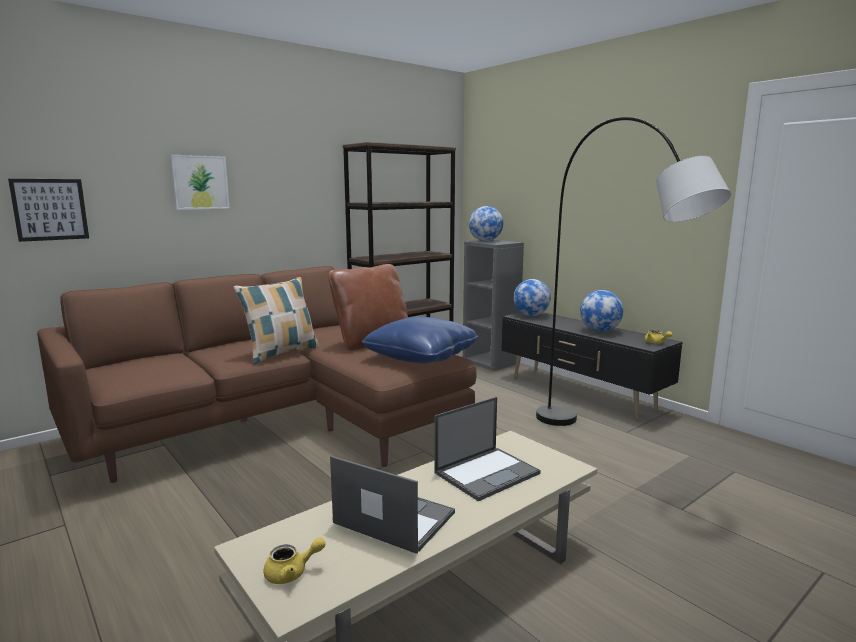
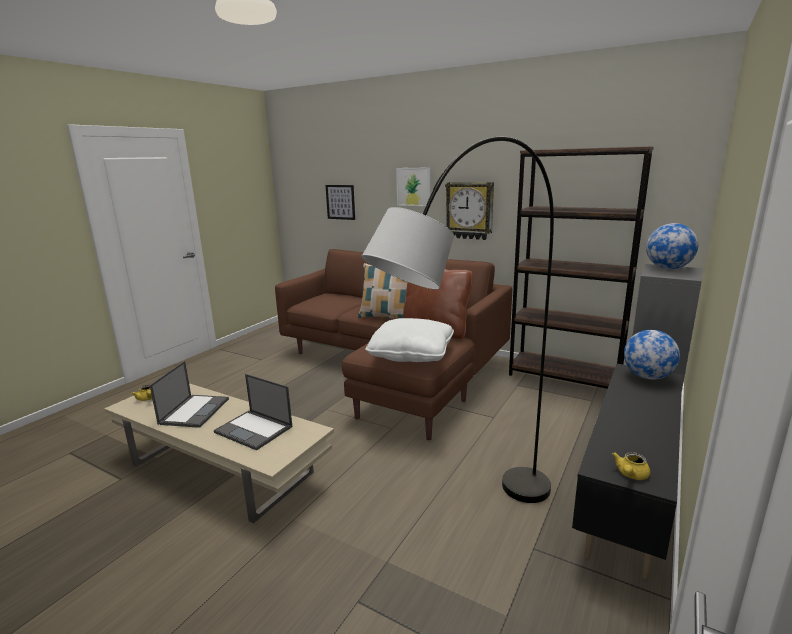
camera: 70 degrees right, 5 degrees up
blue pillow [362,317,478,363] -> white pillow [365,318,454,362]
globe [580,290,623,332] -> none
none -> wall clock [445,182,494,240]

